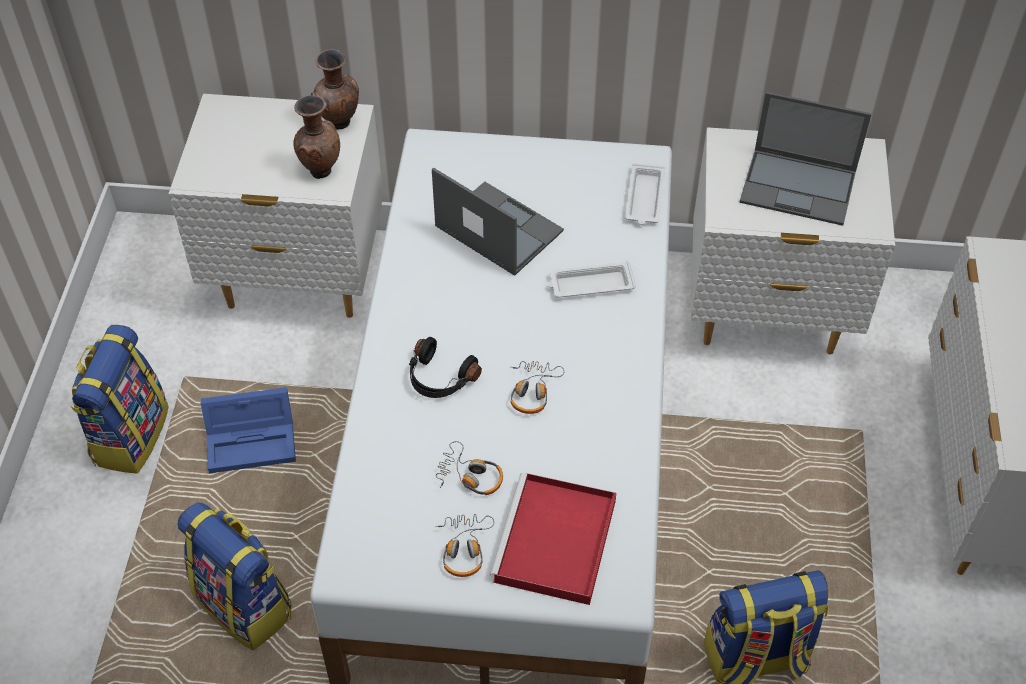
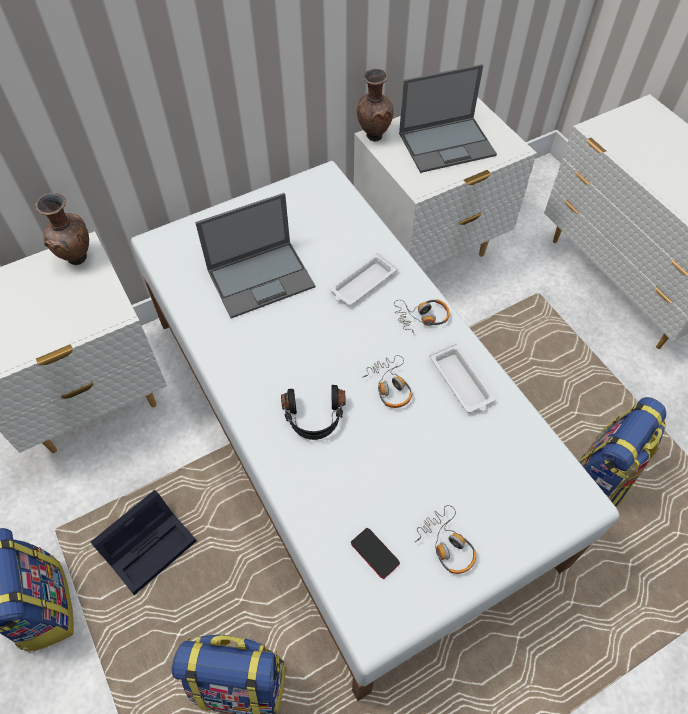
camera: 35 degrees left, 5 degrees up
blue storage box [201,387,296,474] -> black storage box [91,490,196,595]
brown vase [293,96,340,179] -> brown vase moved to [357,69,393,142]
laptop [432,167,564,276] -> laptop turned 150 degrees clockwise [195,193,315,318]
headphones [436,441,503,495] -> headphones moved to [394,299,450,334]
red tray [490,473,616,605] -> none
white tray [625,163,665,225] -> white tray moved to [429,343,495,413]
none -> phone [351,528,400,579]

